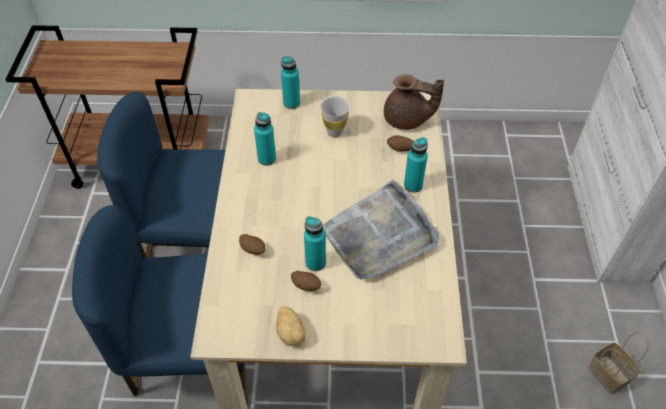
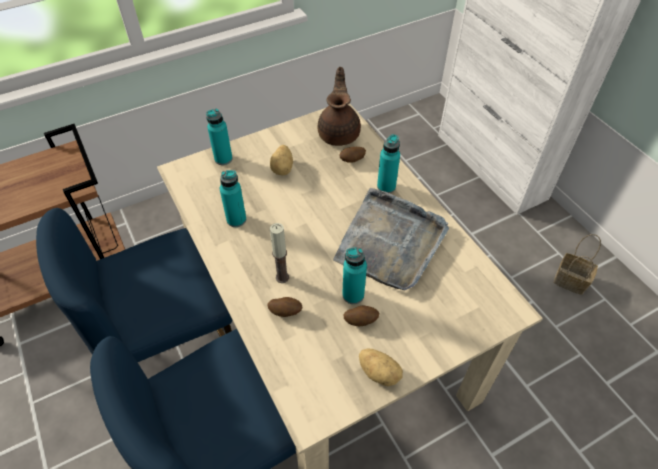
camera: 30 degrees left, 0 degrees up
white cup [320,96,350,137] -> potato [270,145,293,175]
brown teapot [384,75,444,130] -> brown teapot turned 75 degrees counterclockwise [318,67,361,146]
none -> candle [270,223,289,283]

